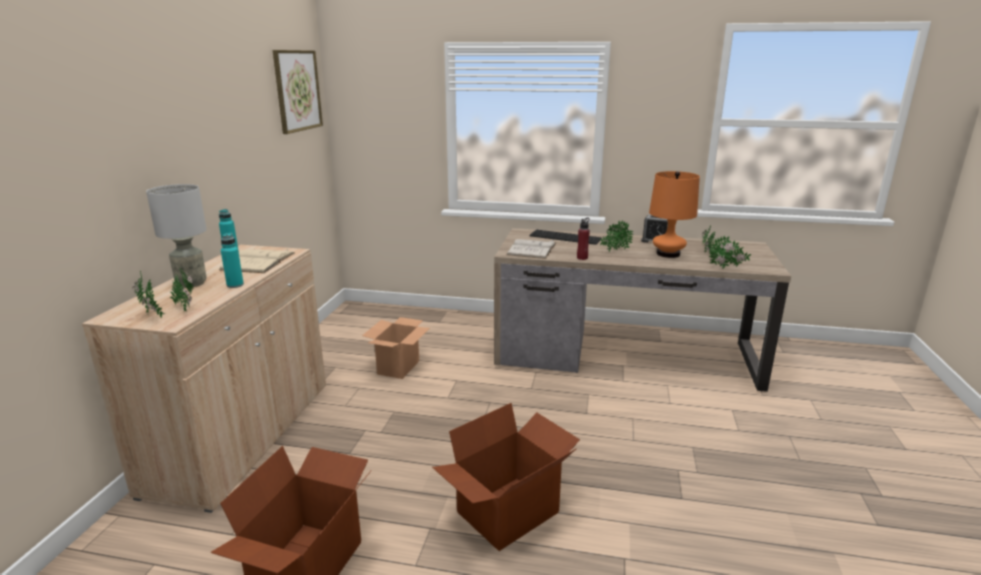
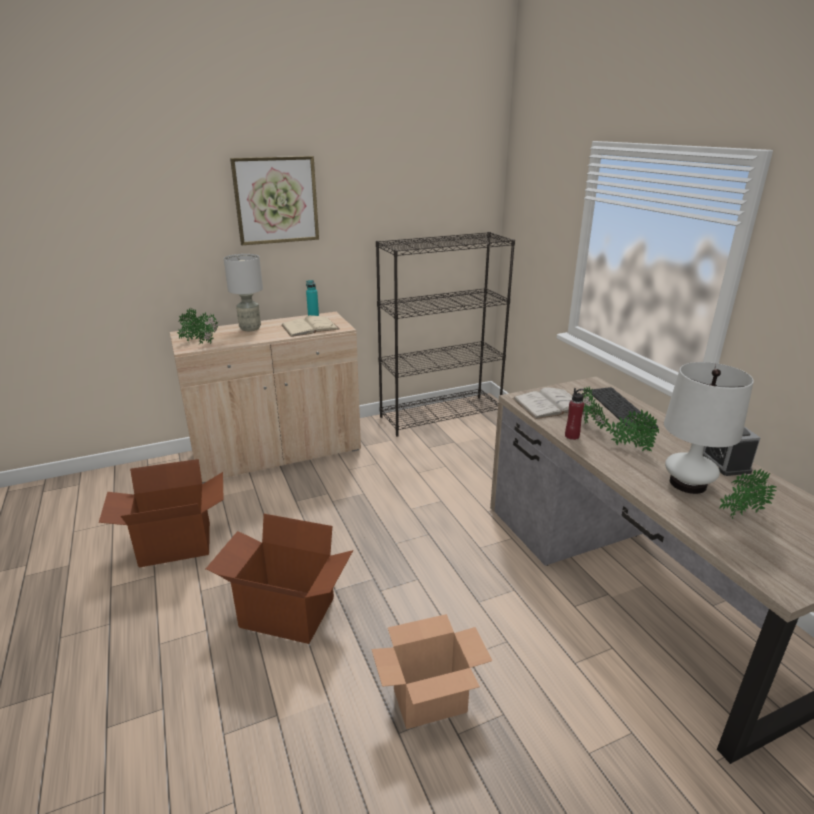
camera: 55 degrees right, 5 degrees up
turquoise bottle [221,233,244,288] -> none
picture [273,50,323,134] -> picture moved to [230,156,319,245]
cardboard box [362,317,430,379] -> cardboard box moved to [371,614,493,729]
orange table lamp [649,171,700,258] -> white table lamp [664,362,754,494]
potted plant [709,235,751,269] -> potted plant moved to [582,387,609,429]
none -> black bookcase [376,232,515,437]

